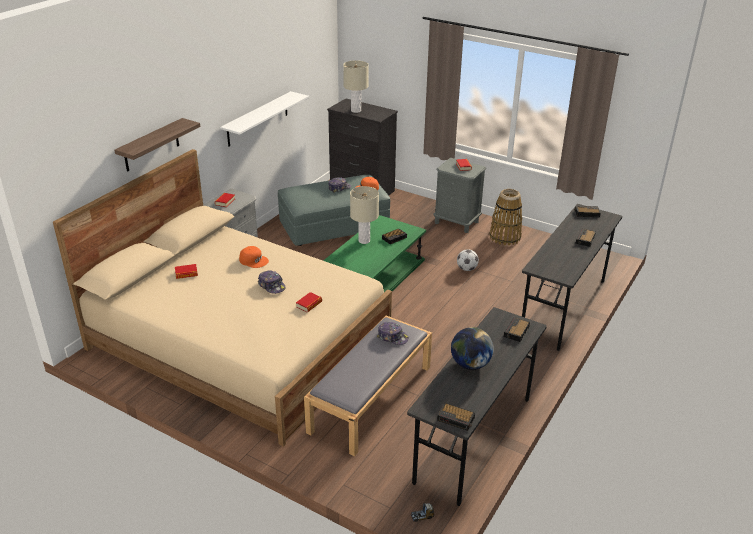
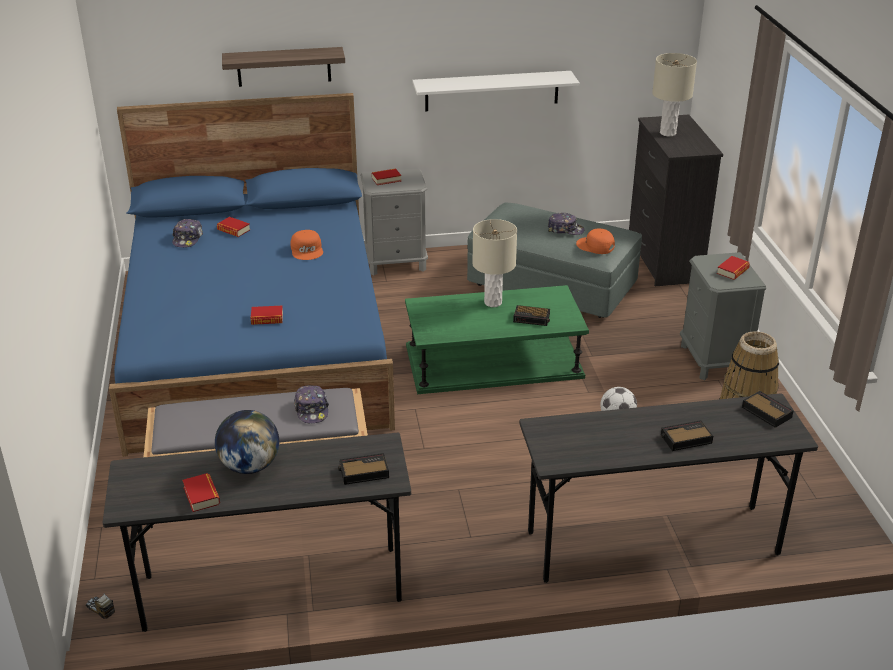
camera: 50 degrees right, 0 degrees up
beige bed [53,149,392,447] -> blue bed [109,93,395,457]
cap [258,270,285,294] -> cap moved to [172,219,203,248]
alarm clock [437,403,475,431] -> none
none -> book [182,473,220,512]

